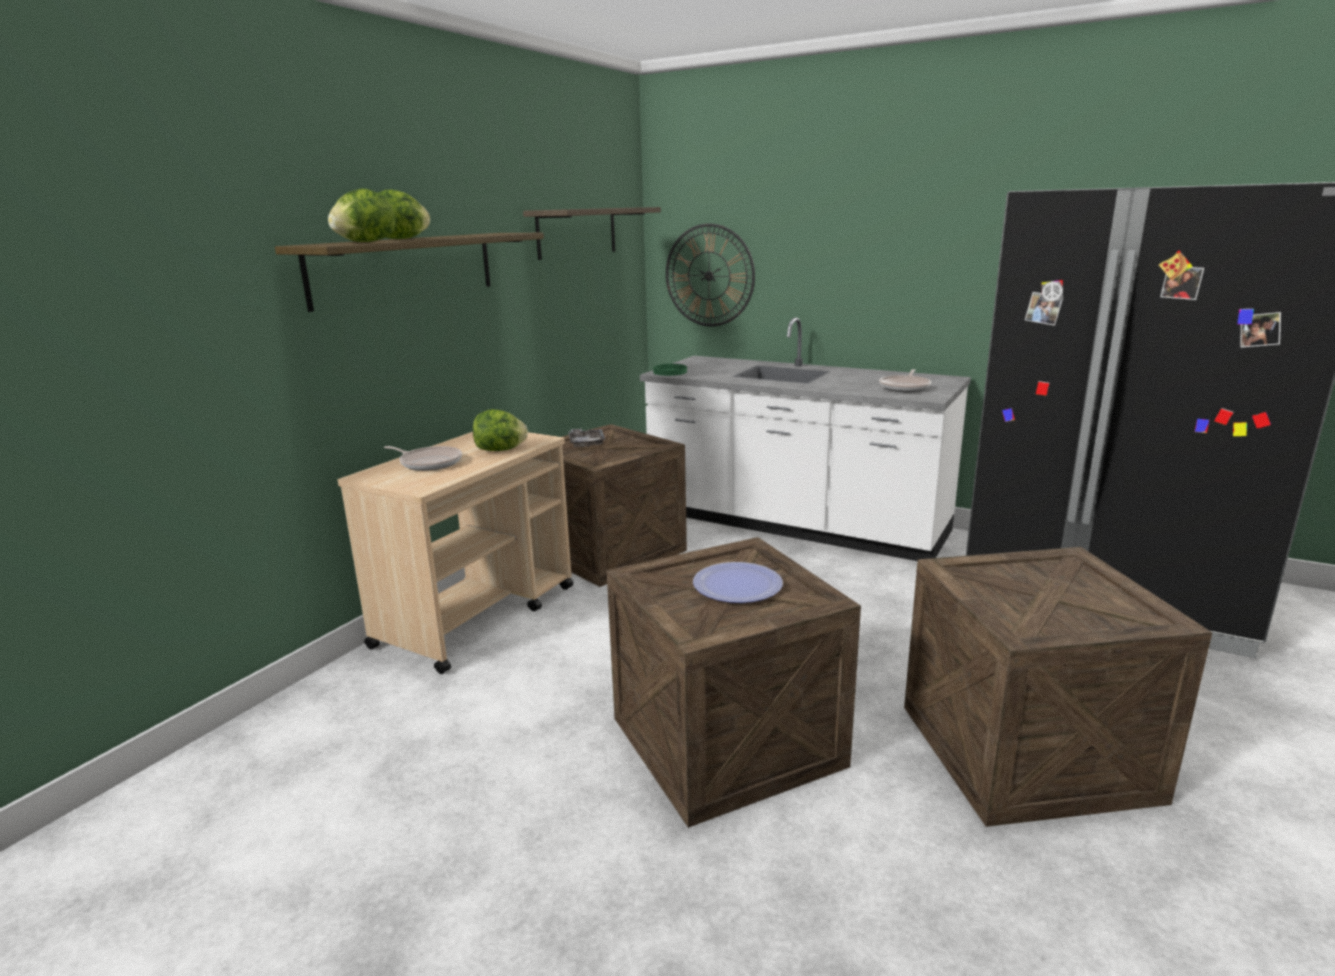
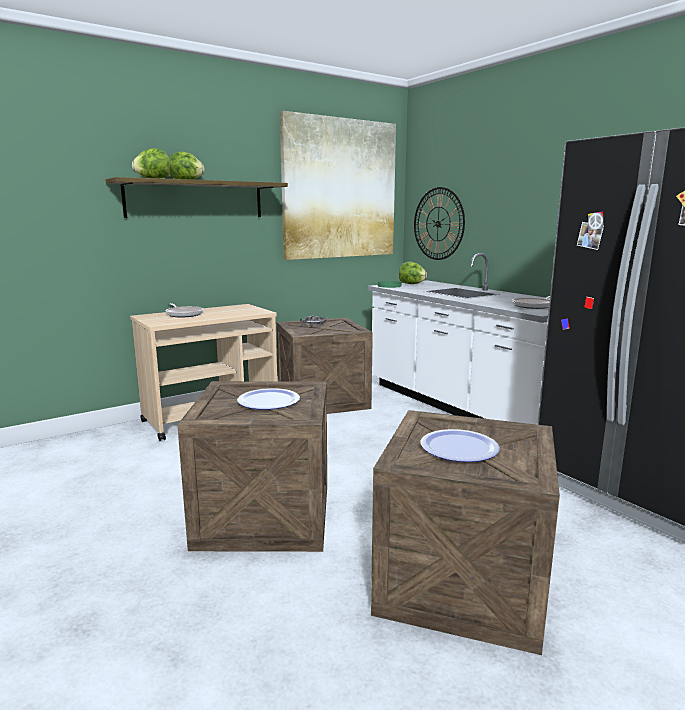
camera: 25 degrees right, 5 degrees down
lettuce [473,409,528,451] -> lettuce moved to [399,262,427,284]
shelf [523,207,661,260] -> picture [280,111,396,260]
none -> plate [420,429,500,462]

